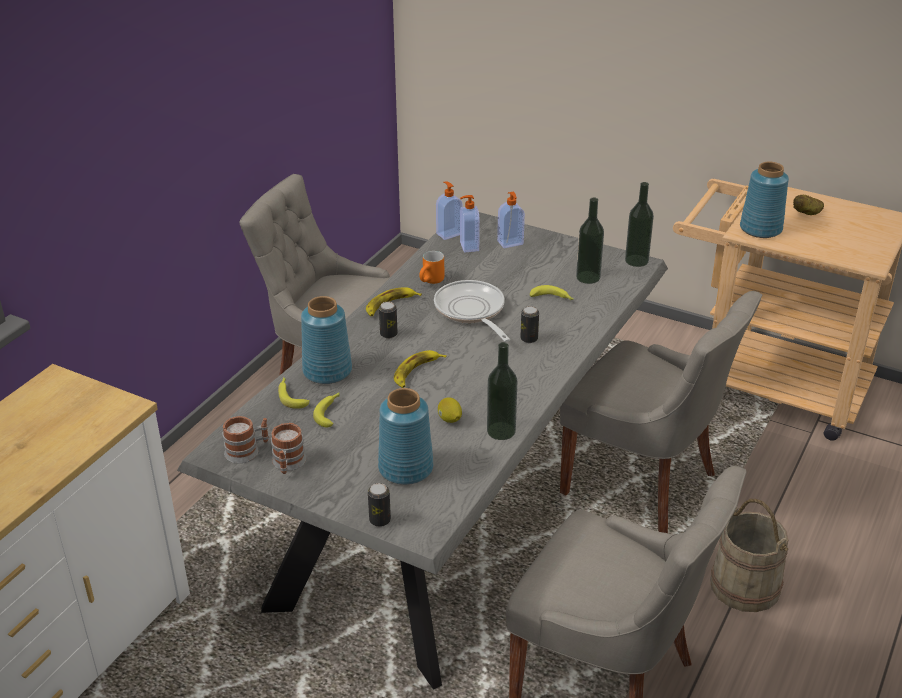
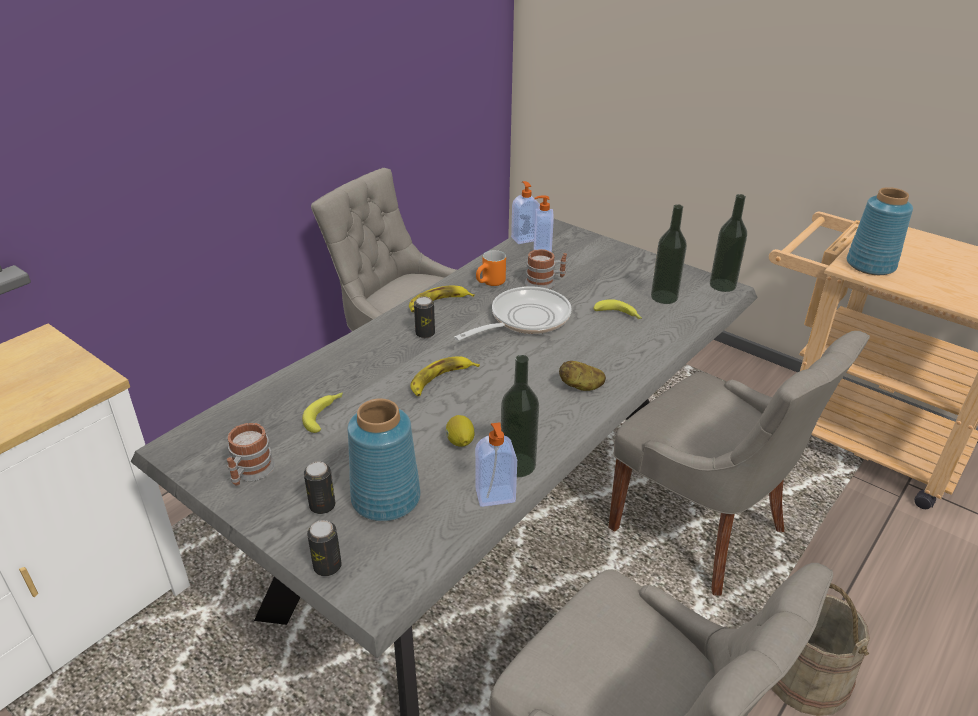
camera: 10 degrees right, 0 degrees up
mug [222,416,269,463] -> mug moved to [525,249,567,289]
banana [278,377,310,409] -> none
blue vase [301,296,352,384] -> none
frying pan [434,280,510,342] -> frying pan turned 60 degrees clockwise [454,286,572,341]
soap dispenser [497,192,525,248] -> soap dispenser moved to [475,422,517,507]
can [520,306,539,343] -> can moved to [304,461,335,514]
potato [793,195,824,215] -> potato moved to [559,361,606,391]

